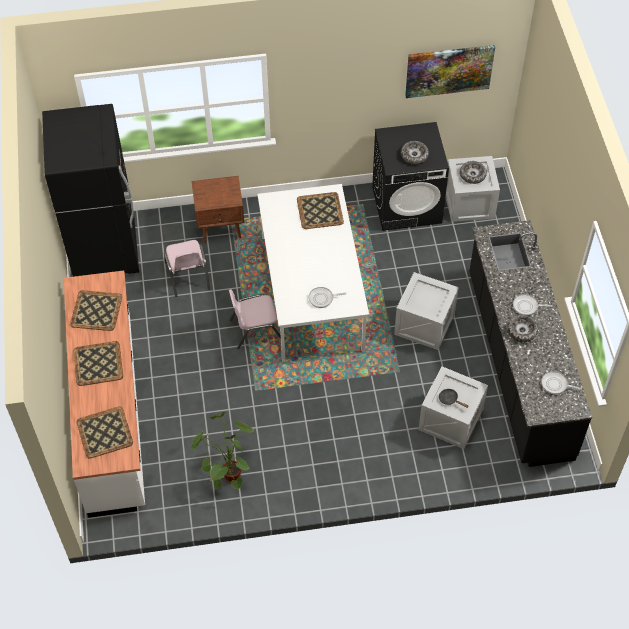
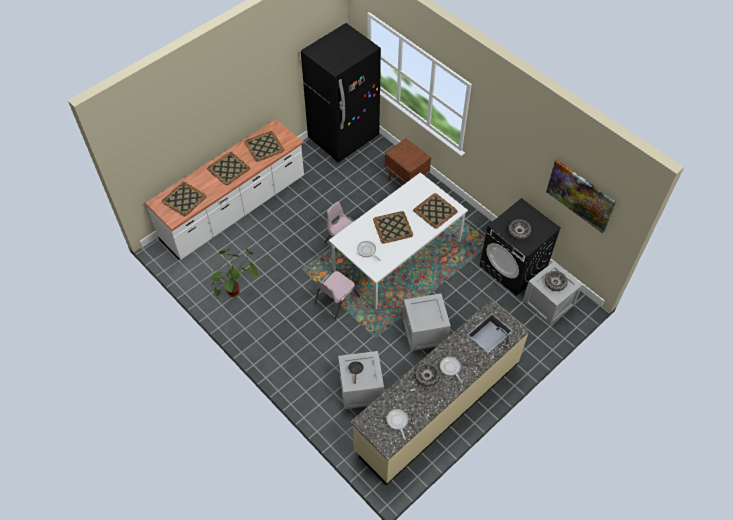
camera: 55 degrees right, 0 degrees up
pink chair [164,240,210,297] -> pink chair moved to [314,271,360,320]
black counter [469,220,592,467] -> beige counter [350,299,529,485]
none -> tray [373,211,413,244]

